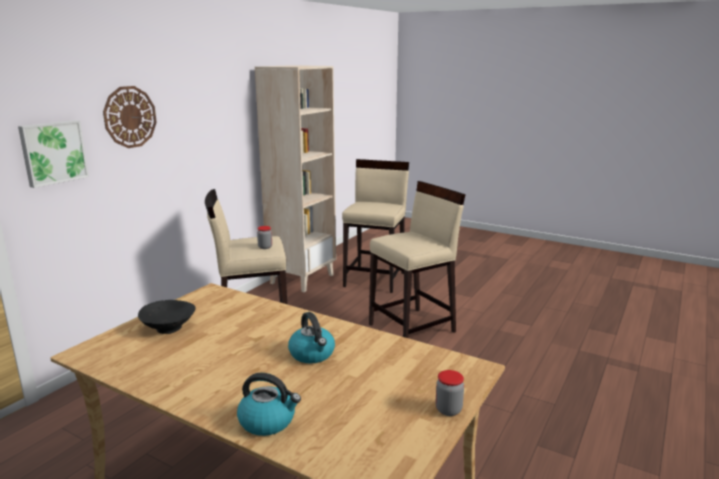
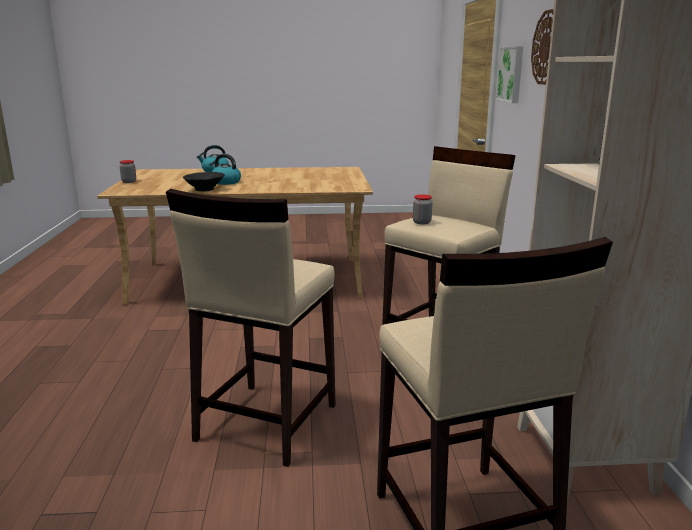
camera: 145 degrees right, 0 degrees up
black bowl [138,300,196,334] -> black bowl moved to [183,172,225,191]

